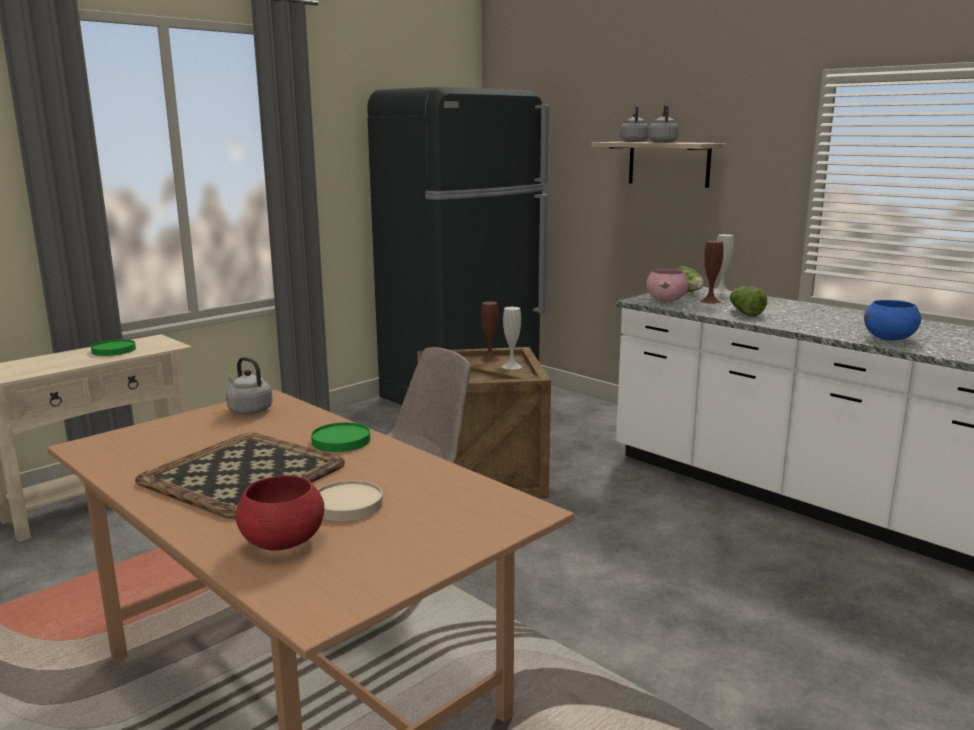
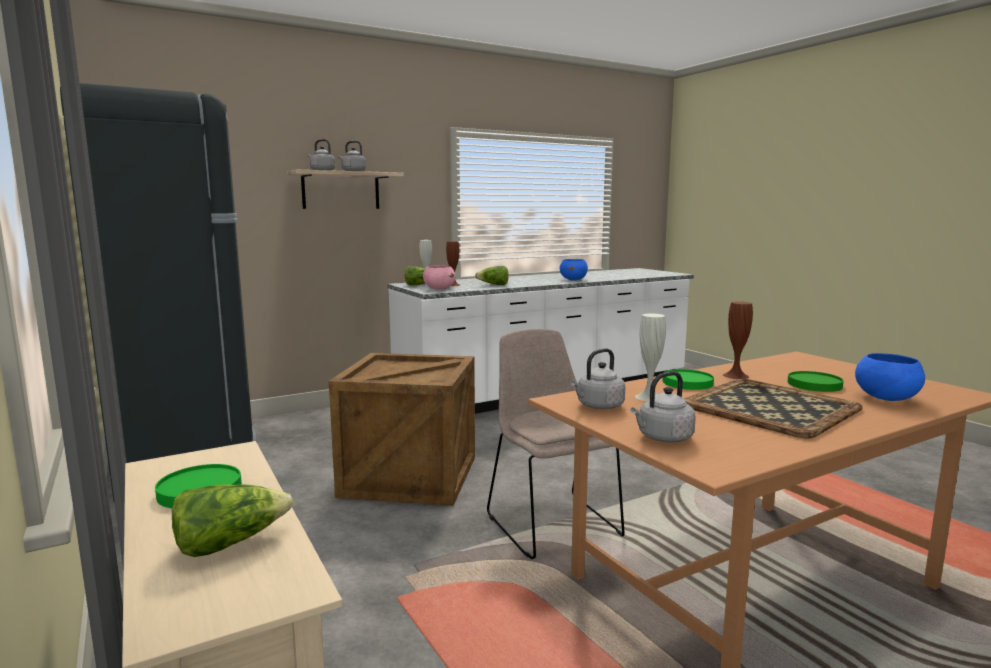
camera: 75 degrees left, 5 degrees down
red bowl [236,475,325,551] -> blue bowl [855,353,925,401]
beige plate [318,480,383,521] -> green plate [787,371,844,392]
brown vase [480,301,500,363] -> brown vase moved to [723,301,753,379]
white vase [502,307,522,370] -> white vase moved to [635,314,666,401]
none -> lettuce [172,484,293,557]
none -> grey kettle [631,371,696,443]

